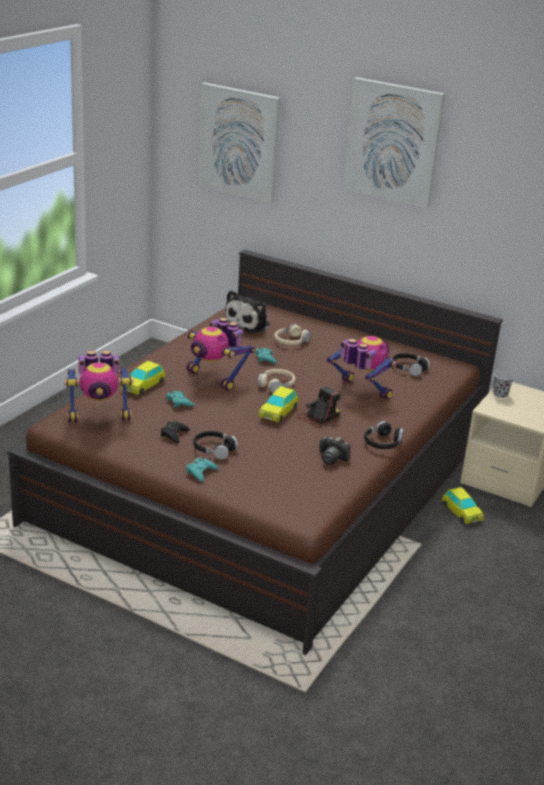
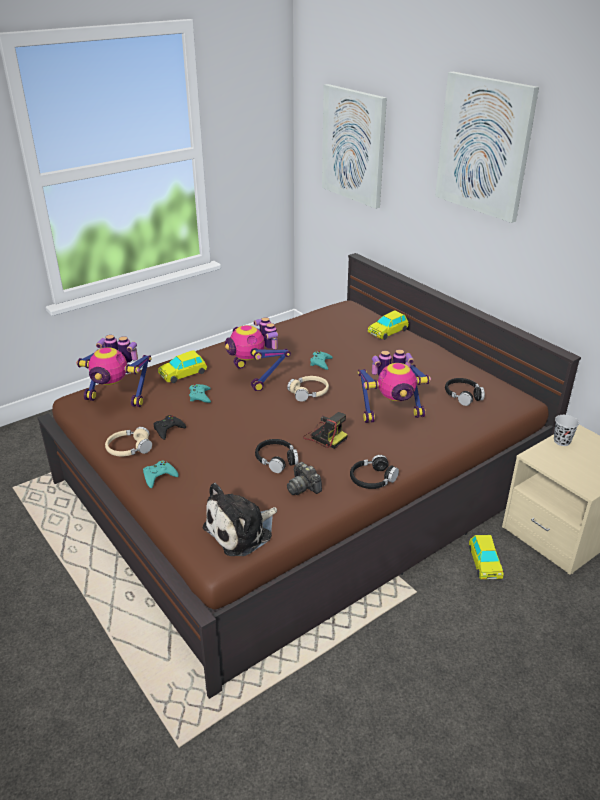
camera: 25 degrees right, 5 degrees up
black headphones [193,431,238,459] -> black headphones moved to [255,439,299,473]
plush toy [225,290,270,333] -> plush toy moved to [203,483,277,556]
toy car [258,386,298,423] -> toy car moved to [368,310,409,340]
beige headphones [275,324,311,345] -> beige headphones moved to [105,427,152,456]
camera [296,386,341,428] -> camera turned 60 degrees clockwise [303,412,348,449]
toy robot [326,336,397,400] -> toy robot turned 105 degrees clockwise [357,349,431,423]

